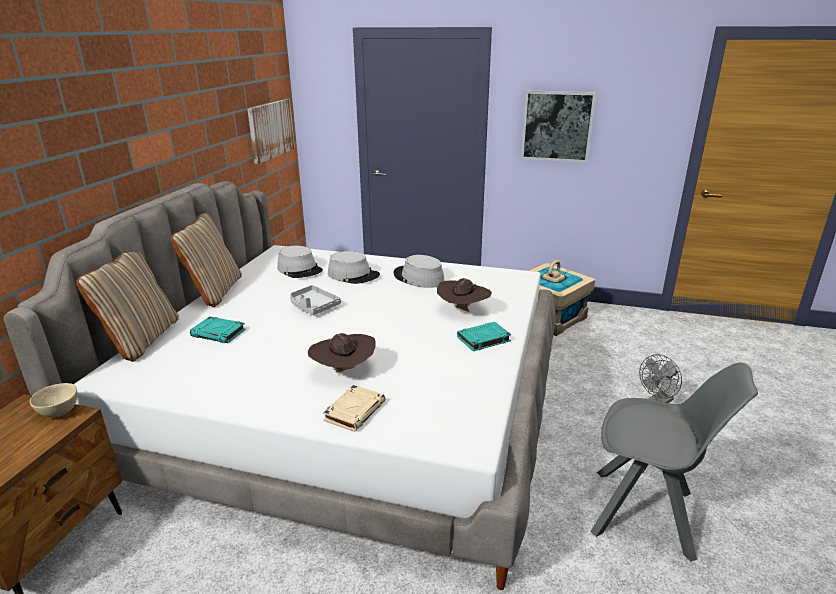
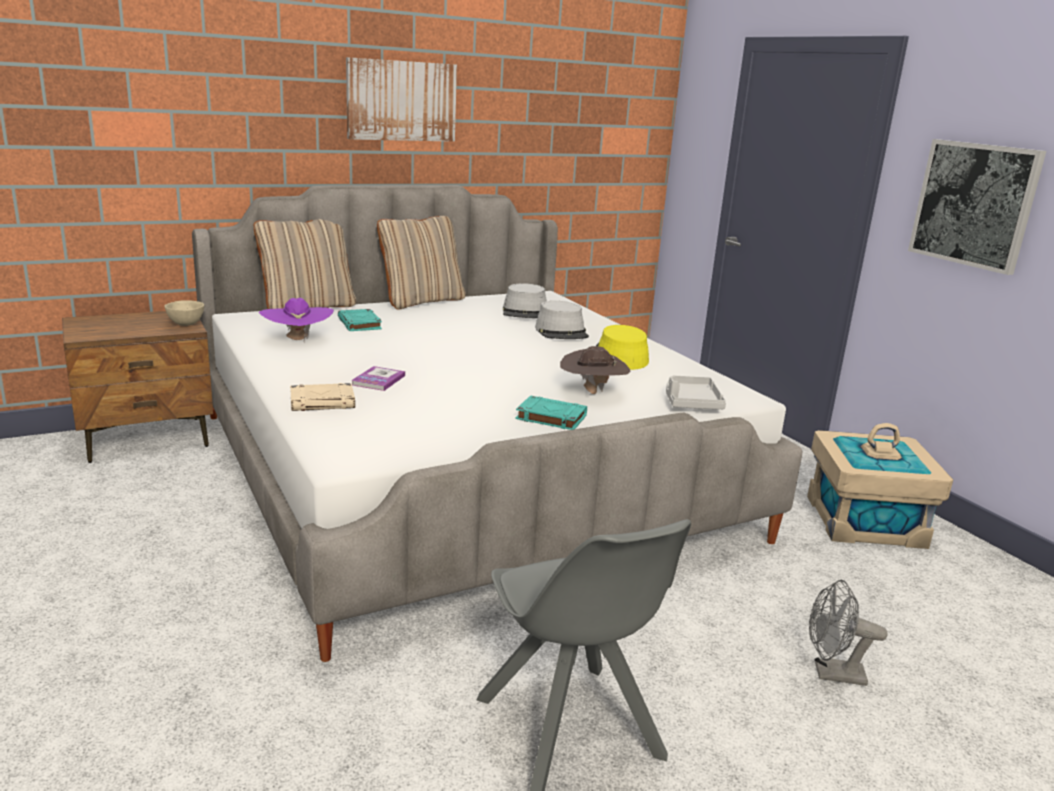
camera: 45 degrees right, 5 degrees down
picture [247,99,295,164] -> picture moved to [346,57,457,142]
grey tray [290,285,341,315] -> grey tray moved to [666,375,726,409]
brown hat [308,333,376,373] -> book [351,366,405,391]
grey hat [393,255,445,288] -> yellow hat [596,325,649,370]
none -> purple hat [258,298,334,343]

